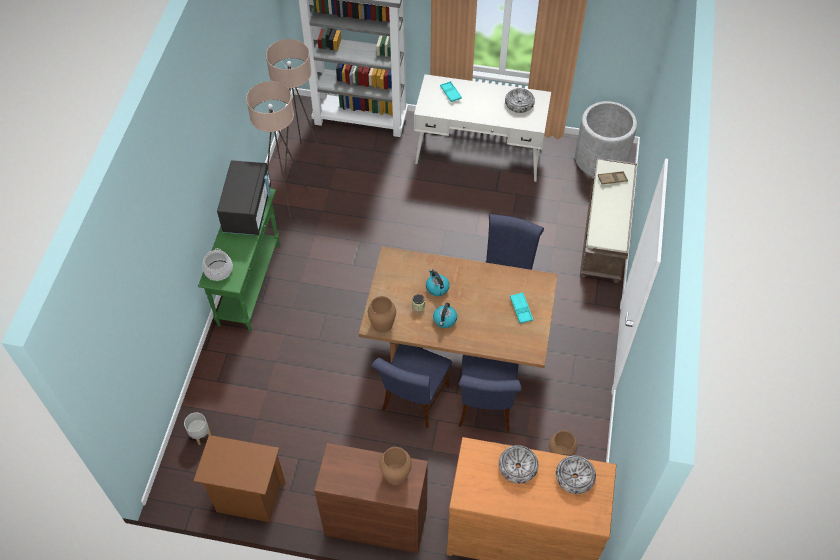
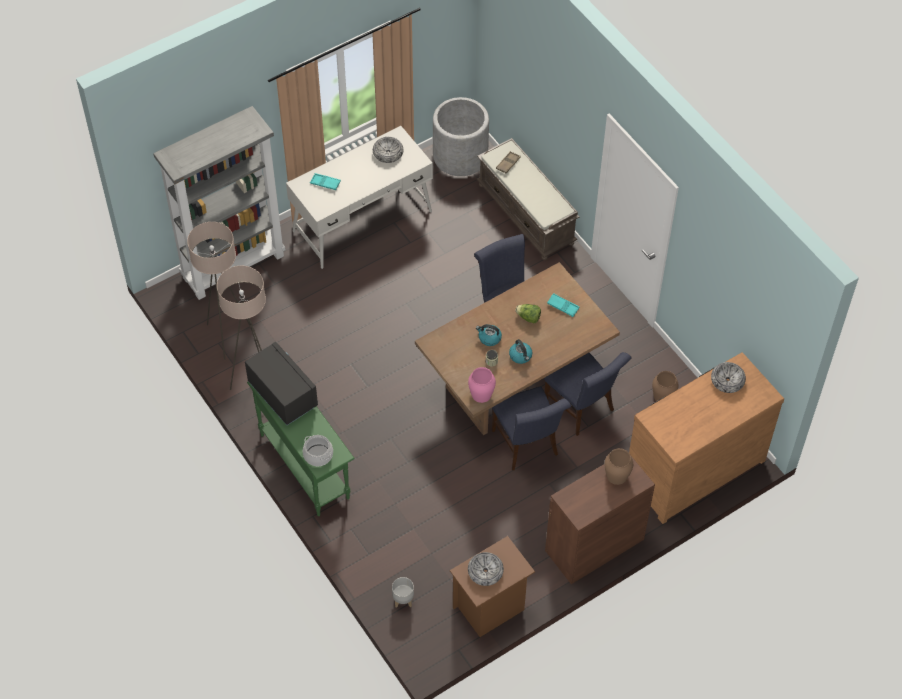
camera: 45 degrees left, 0 degrees up
brown vase [368,296,396,333] -> pink vase [468,367,496,403]
bowl [499,445,538,484] -> bowl moved to [468,552,504,586]
none -> lettuce [515,304,541,324]

